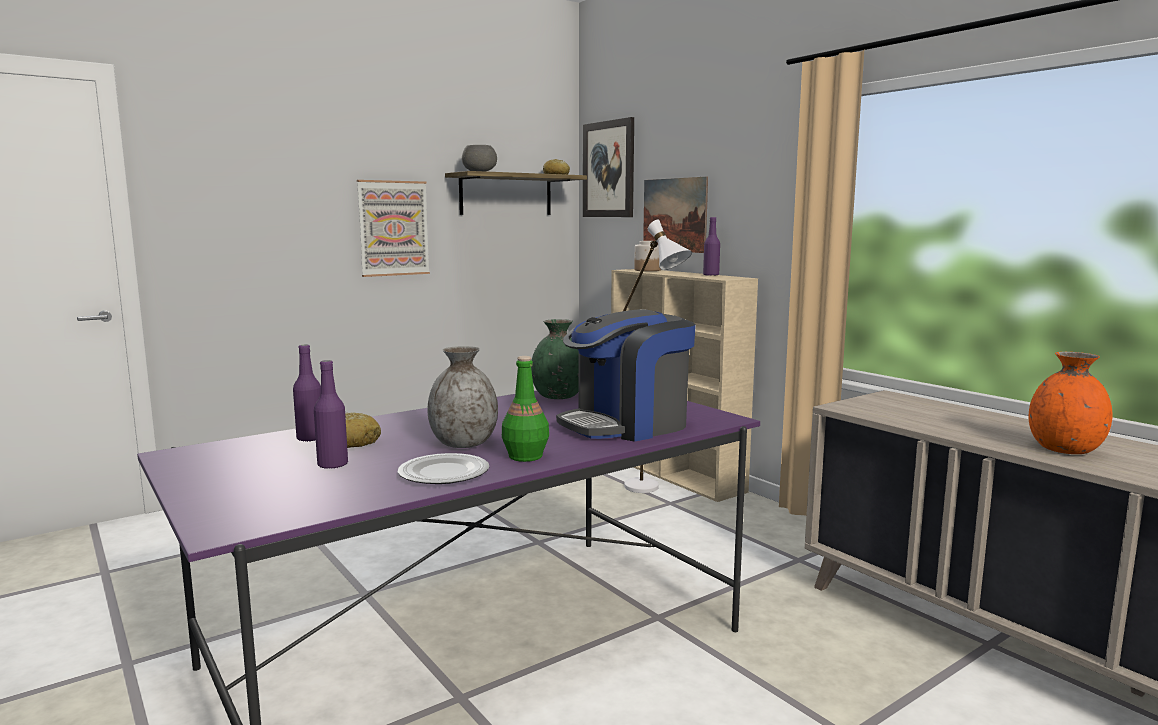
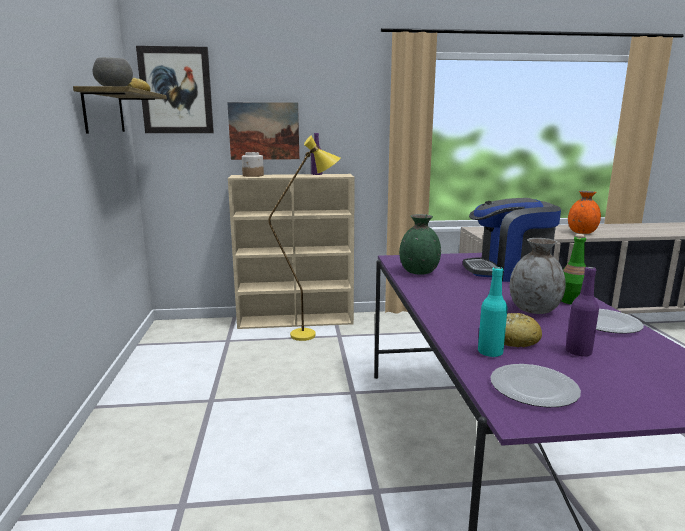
camera: 60 degrees left, 5 degrees up
purple bottle [293,345,321,442] -> turquoise bottle [478,267,508,357]
picture [357,180,430,277] -> none
coffee machine [556,309,696,442] -> coffee machine turned 90 degrees clockwise [463,198,561,282]
white floor lamp [623,220,692,493] -> yellow floor lamp [268,136,341,341]
none -> plate [490,364,581,407]

